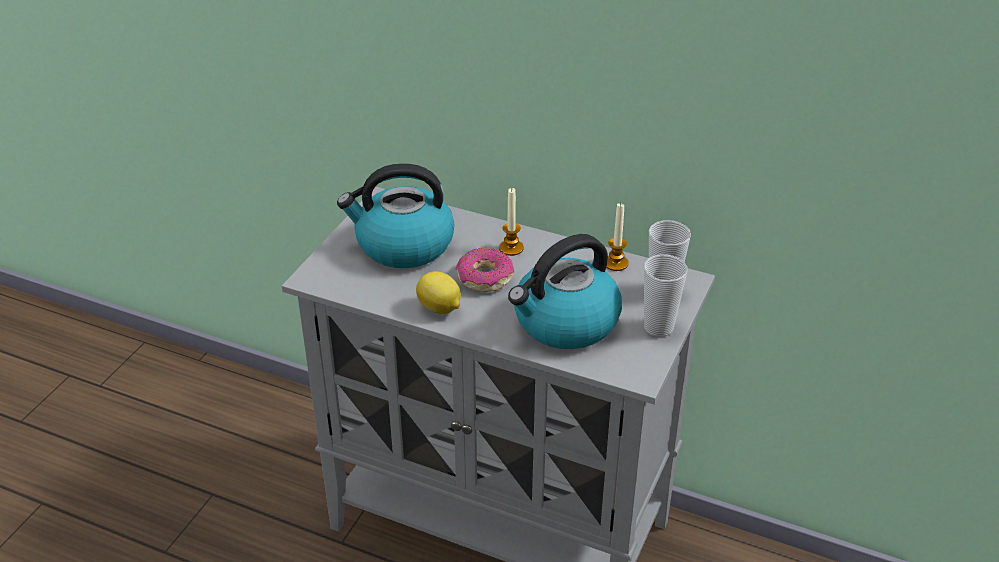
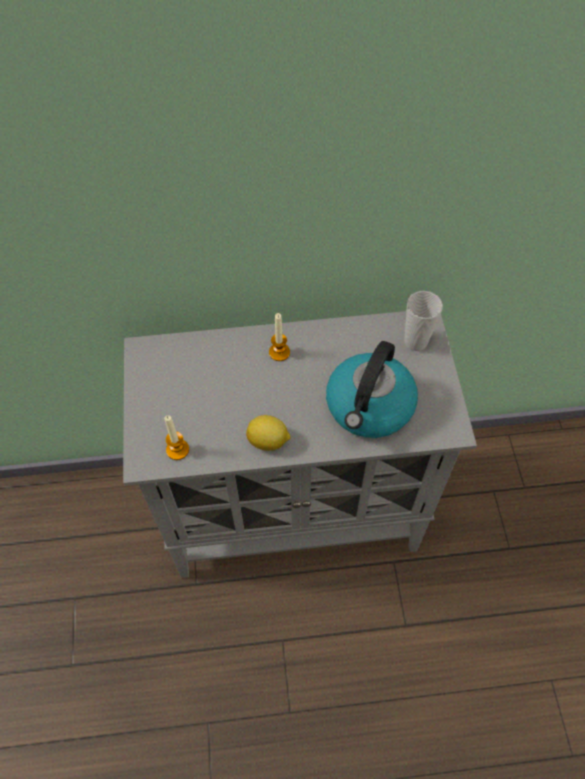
camera: 30 degrees left, 20 degrees up
kettle [337,163,454,268] -> none
donut [456,248,514,292] -> none
candle [606,203,629,271] -> candle moved to [164,415,189,460]
cup [644,254,687,337] -> none

